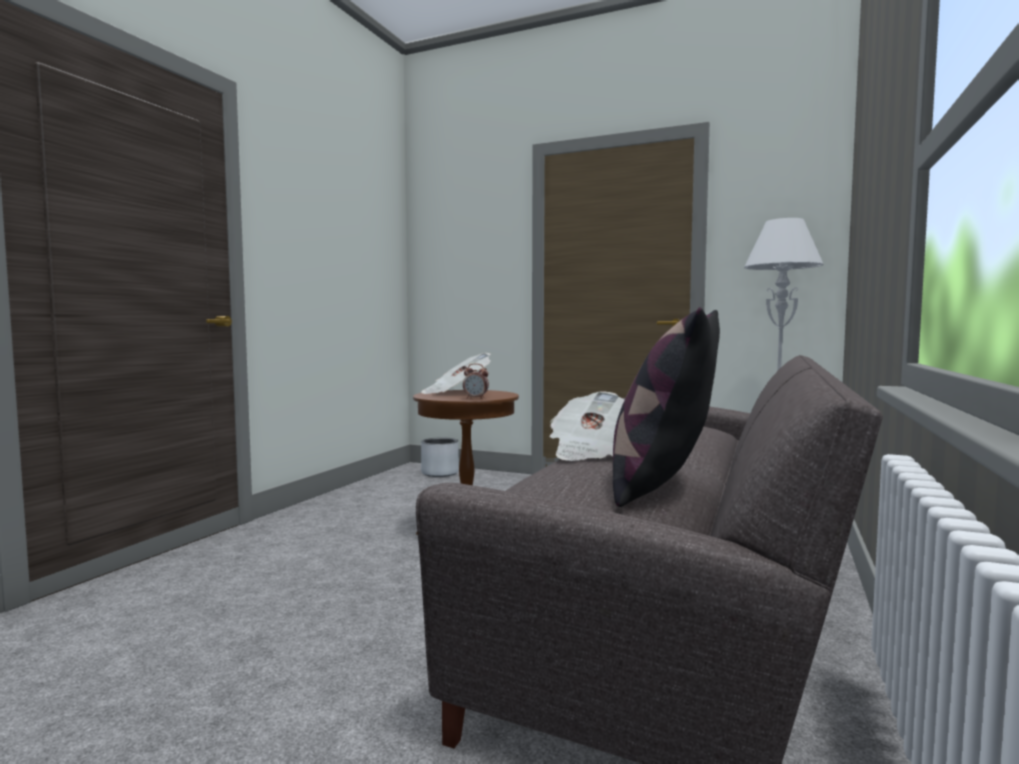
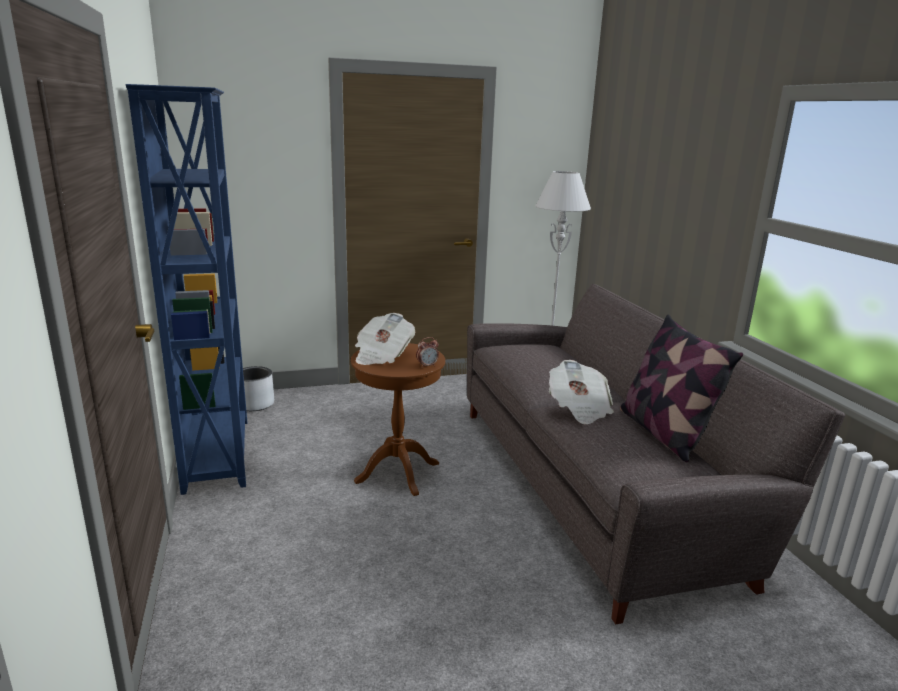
camera: 40 degrees left, 15 degrees up
none -> blue bookcase [126,84,247,495]

